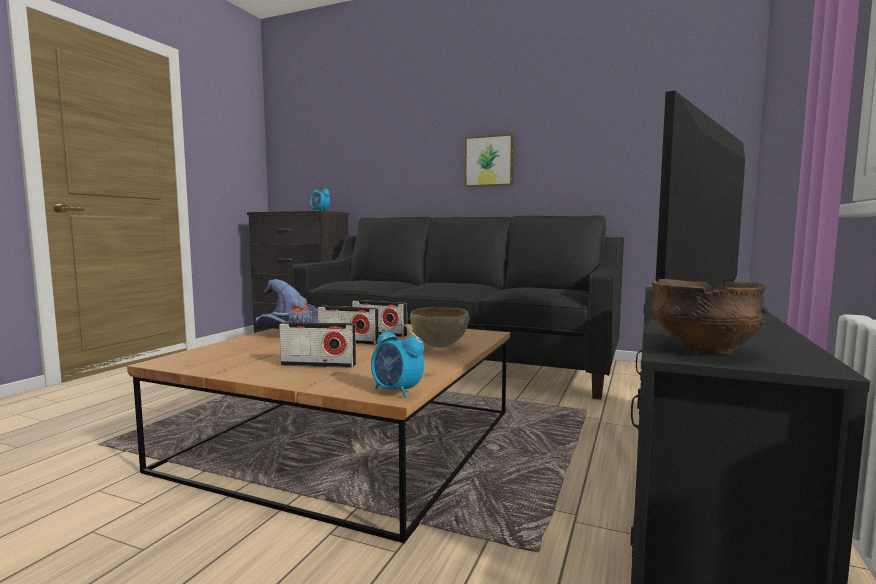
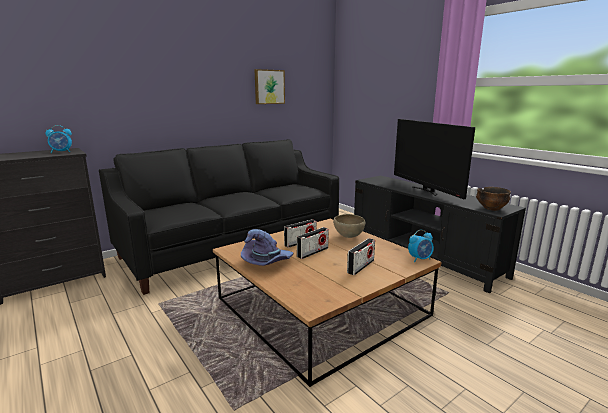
camera: 60 degrees left, 10 degrees up
picture [465,134,514,187] -> picture moved to [254,69,285,104]

